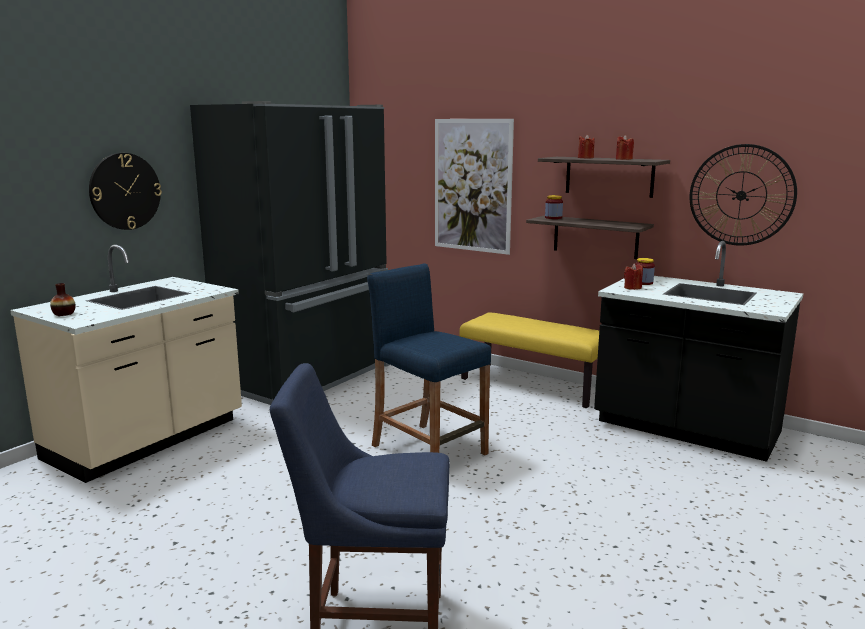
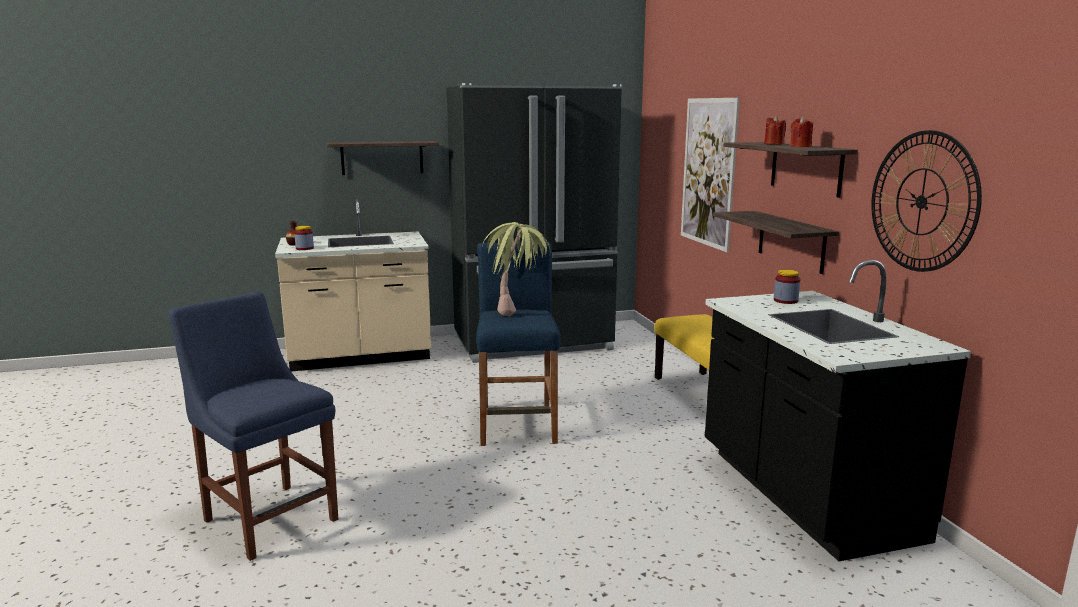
camera: 40 degrees right, 0 degrees up
wall clock [89,153,162,230] -> shelf [327,141,439,175]
jar [545,195,563,219] -> jar moved to [294,226,314,250]
red candle [624,263,643,290] -> none
none -> potted plant [483,222,550,316]

